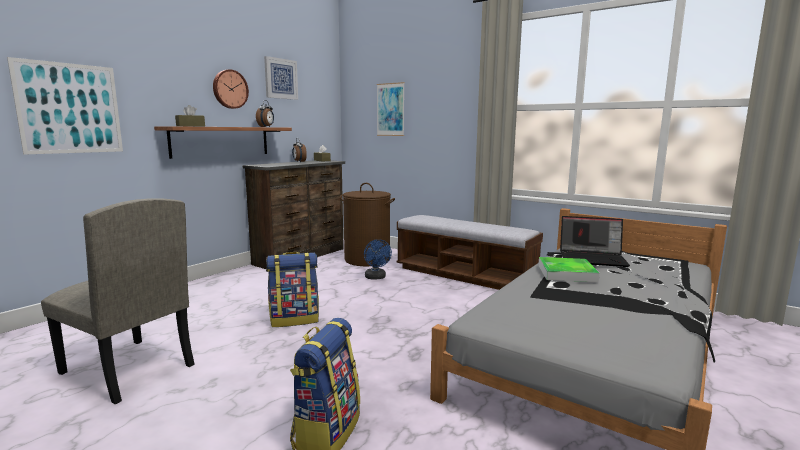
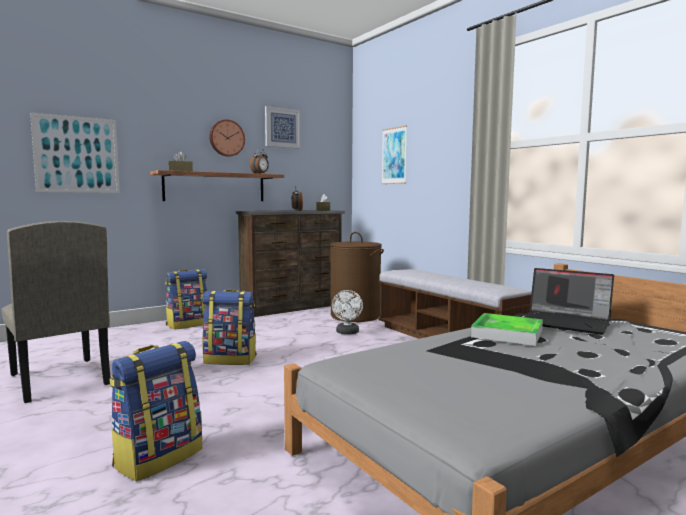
camera: 20 degrees right, 5 degrees down
blue fan [364,239,392,280] -> white fan [332,290,363,334]
none -> backpack [165,269,207,330]

